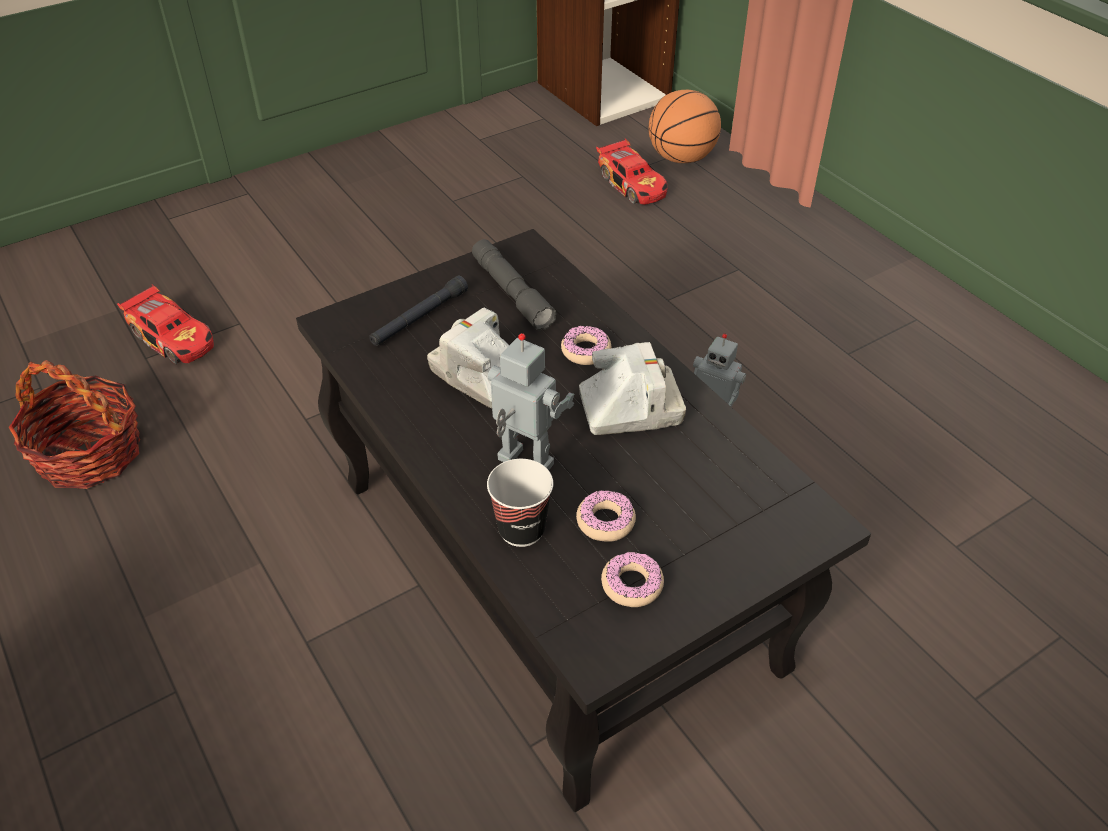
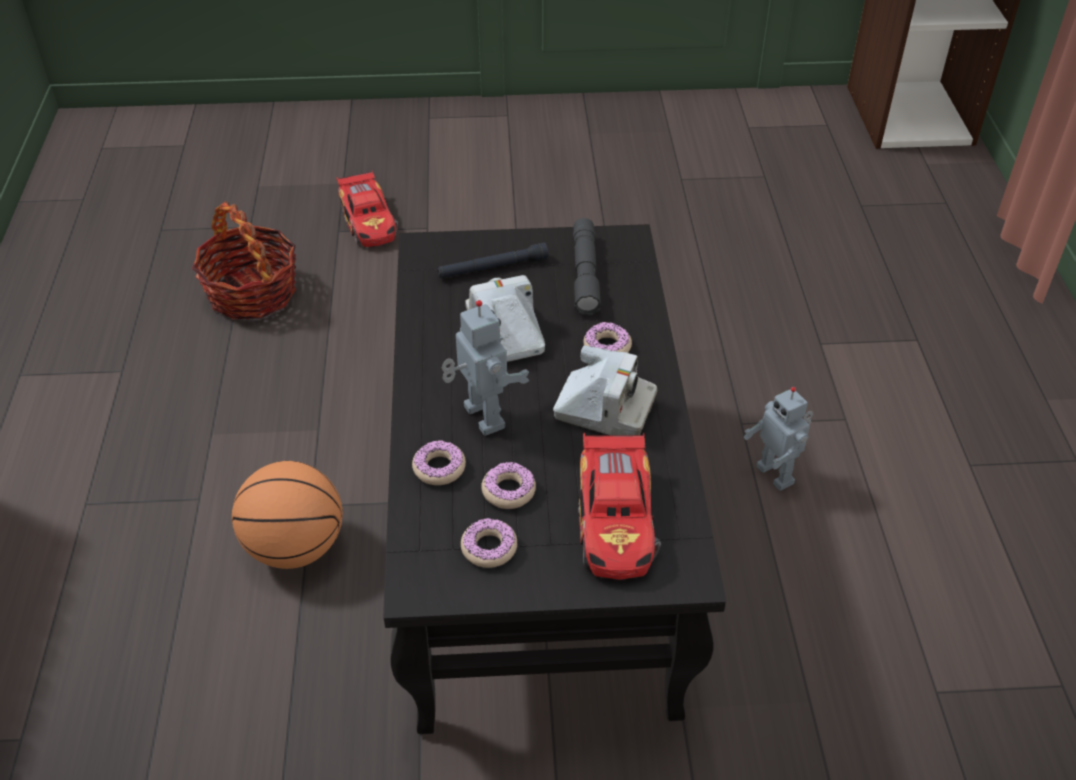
camera: 30 degrees right, 0 degrees up
cup [487,459,553,547] -> donut [412,440,466,485]
toy car [596,139,667,205] -> toy car moved to [578,432,661,580]
basketball [649,90,721,163] -> basketball moved to [232,461,343,569]

